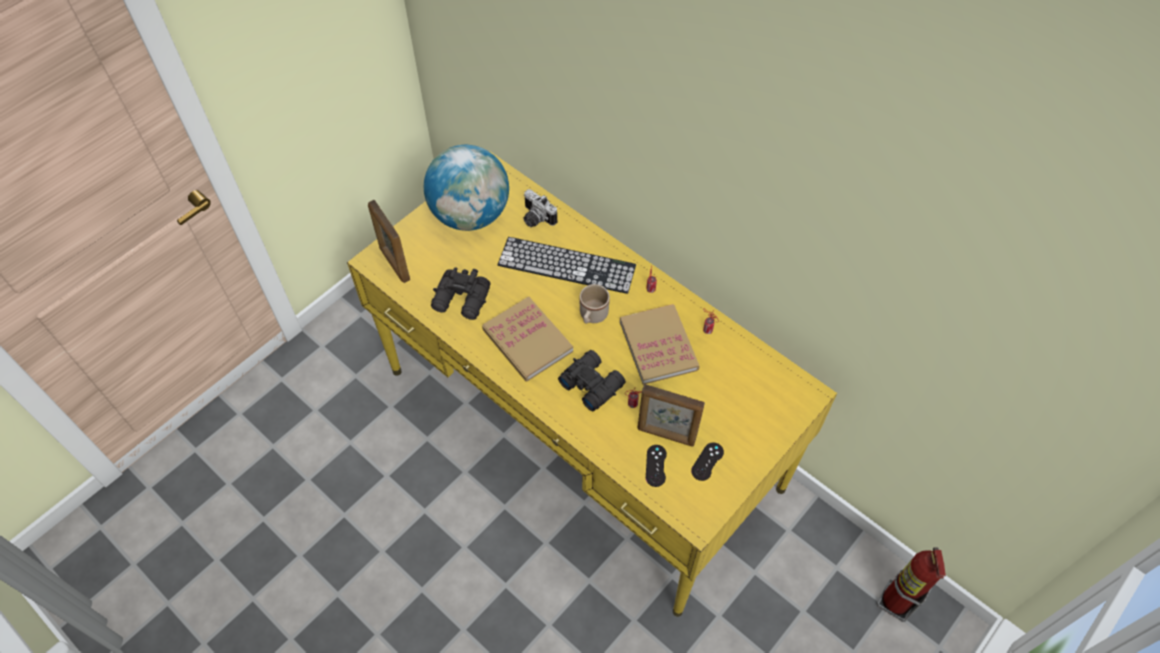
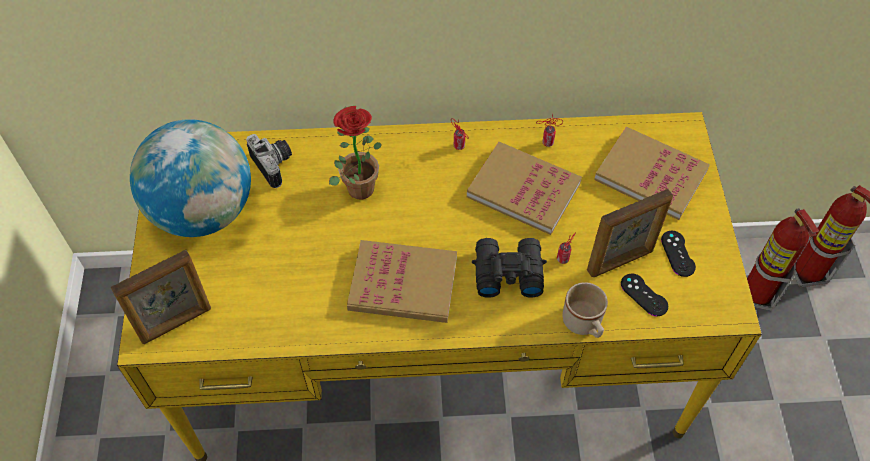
camera: 45 degrees left, 0 degrees up
picture frame [368,200,410,283] -> picture frame turned 45 degrees counterclockwise [110,250,211,344]
black binoculars [431,267,491,320] -> none
keyboard [497,237,636,294] -> potted plant [329,106,381,199]
camera [523,189,557,227] -> camera turned 120 degrees counterclockwise [246,134,292,188]
beige mug [580,284,610,324] -> beige mug moved to [563,282,608,338]
none -> book [594,127,710,220]
none -> fire extinguisher [746,208,819,311]

